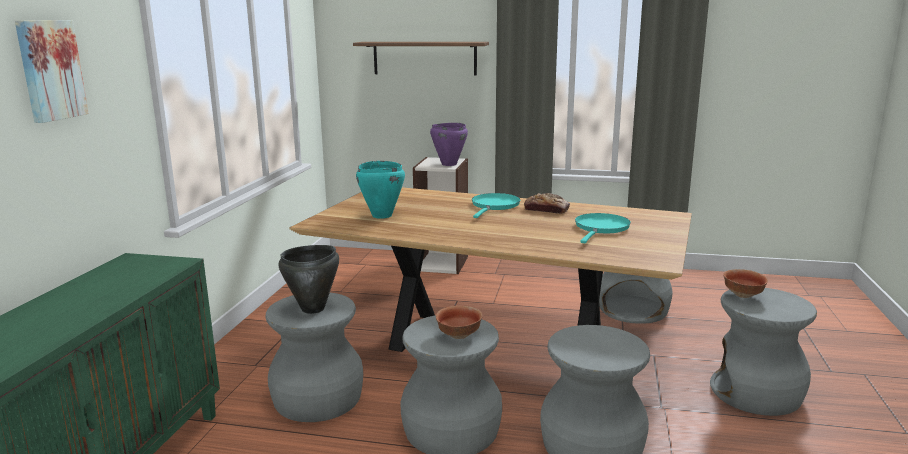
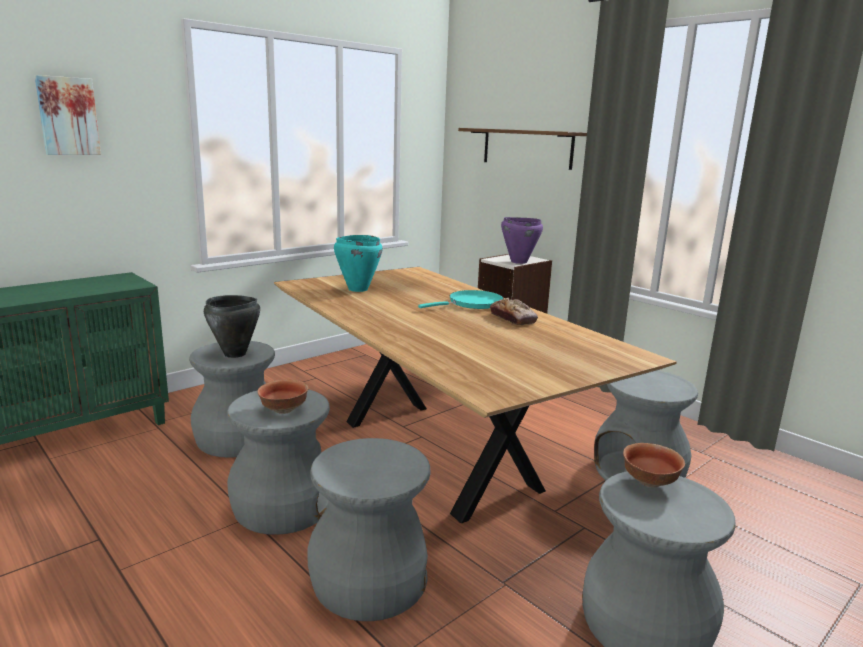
camera: 35 degrees right, 0 degrees up
turquoise frying pan [575,213,631,243] -> none

